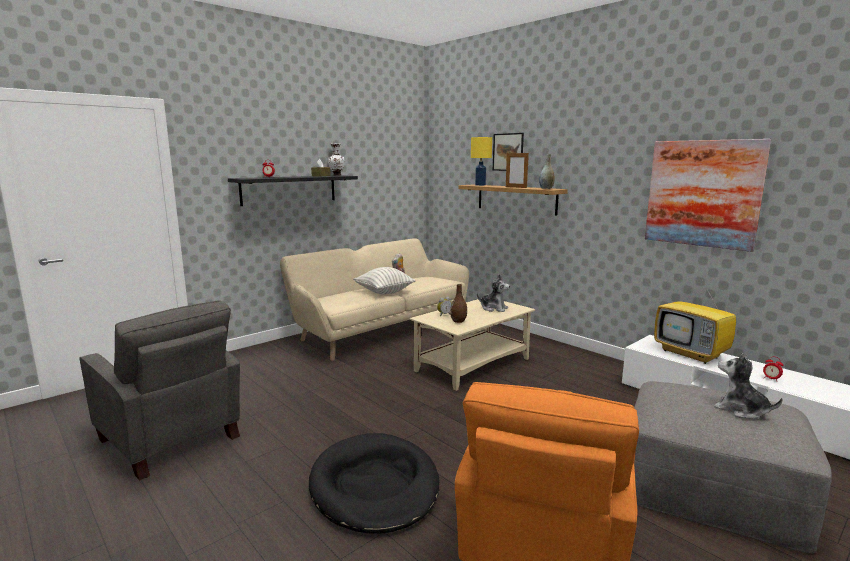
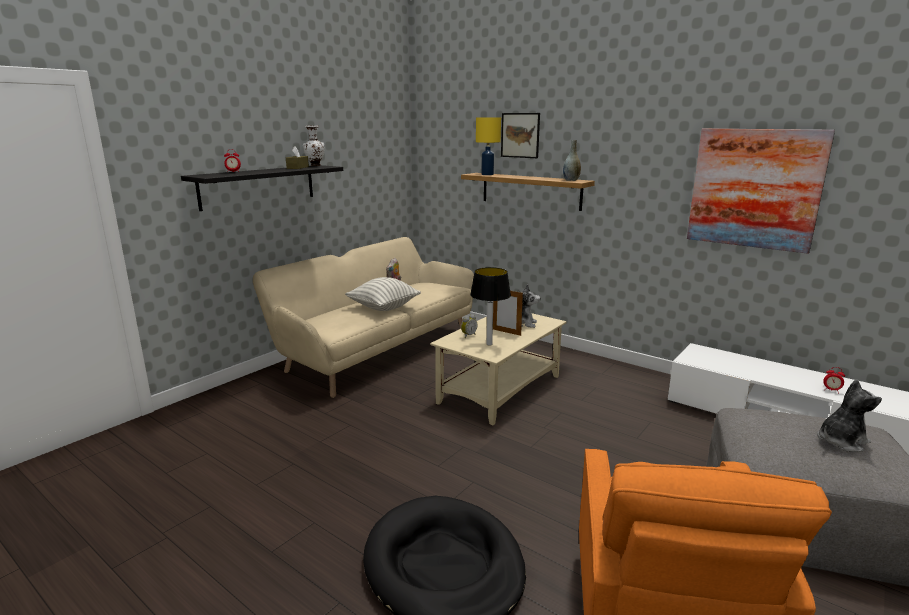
camera: 10 degrees left, 5 degrees up
grey armchair [79,300,240,481] -> none
brown vase [450,284,467,323] -> table lamp [470,267,511,346]
picture frame [506,153,529,188] -> picture frame moved to [493,291,523,336]
television [654,278,736,364] -> none
plush toy [714,353,783,419] -> plush toy turned 120 degrees clockwise [817,379,882,452]

